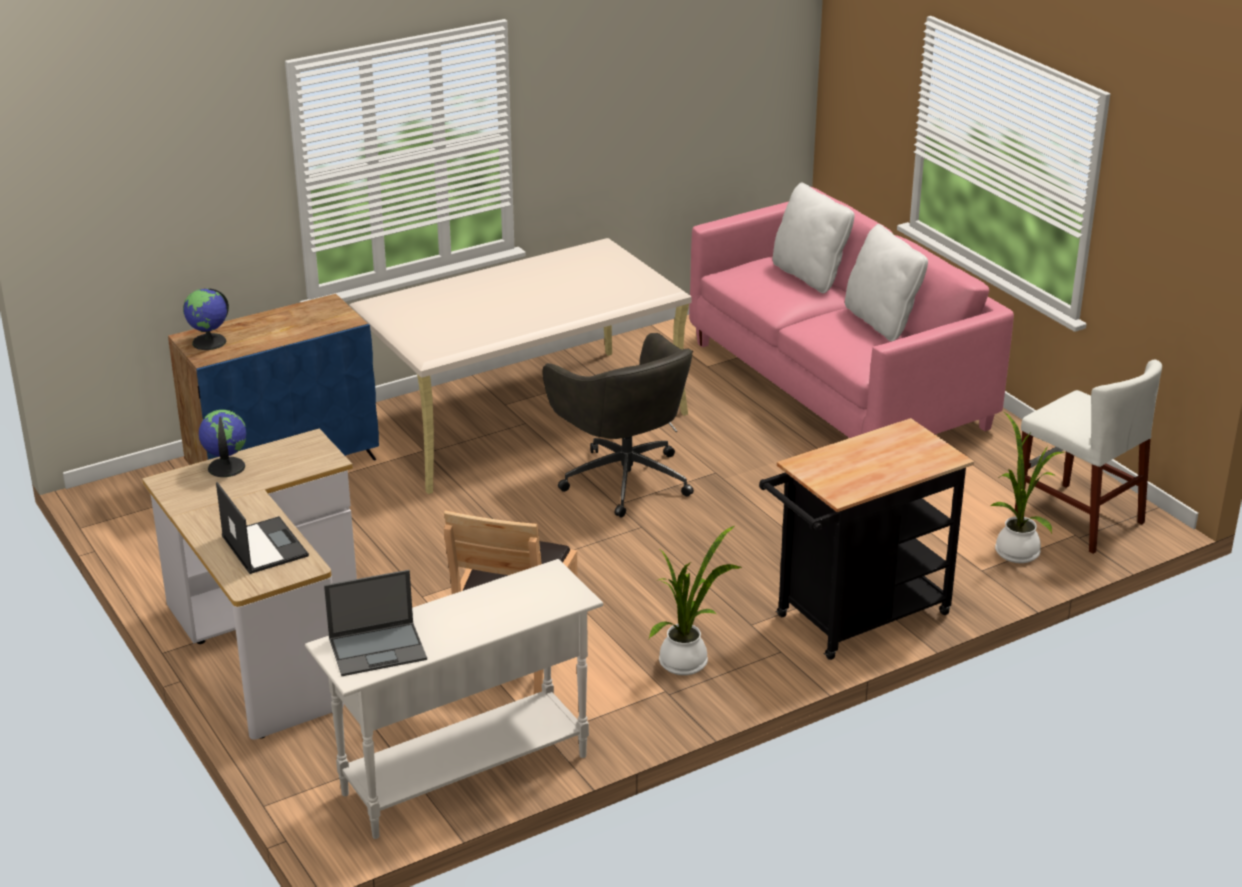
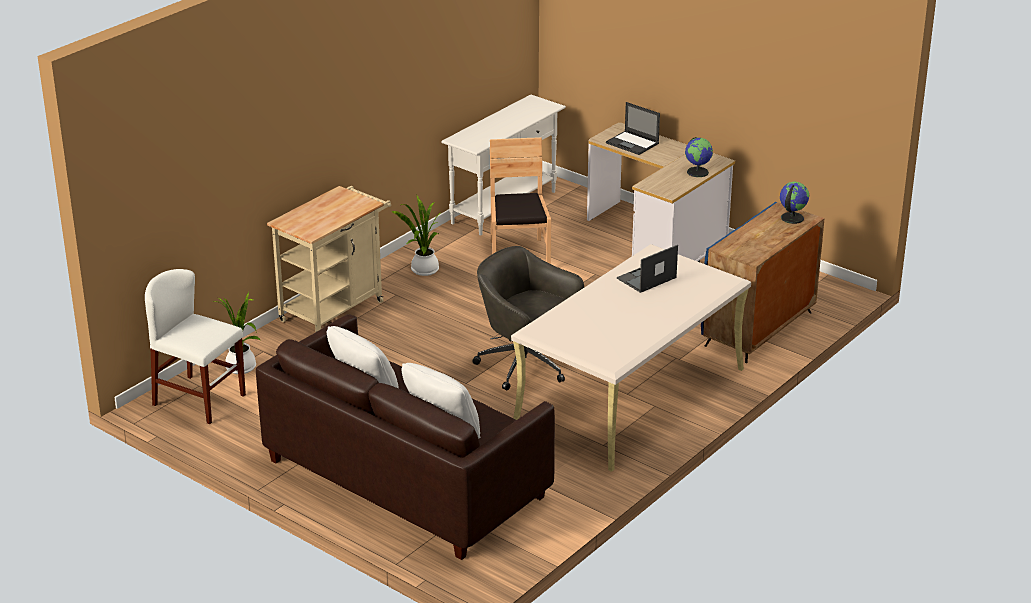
camera: 160 degrees right, 0 degrees up
laptop [324,570,427,676] -> laptop moved to [617,245,678,293]
pink sofa [689,187,1014,438] -> brown sofa [256,314,555,560]
black cart [759,418,974,660] -> beige cart [267,186,391,332]

